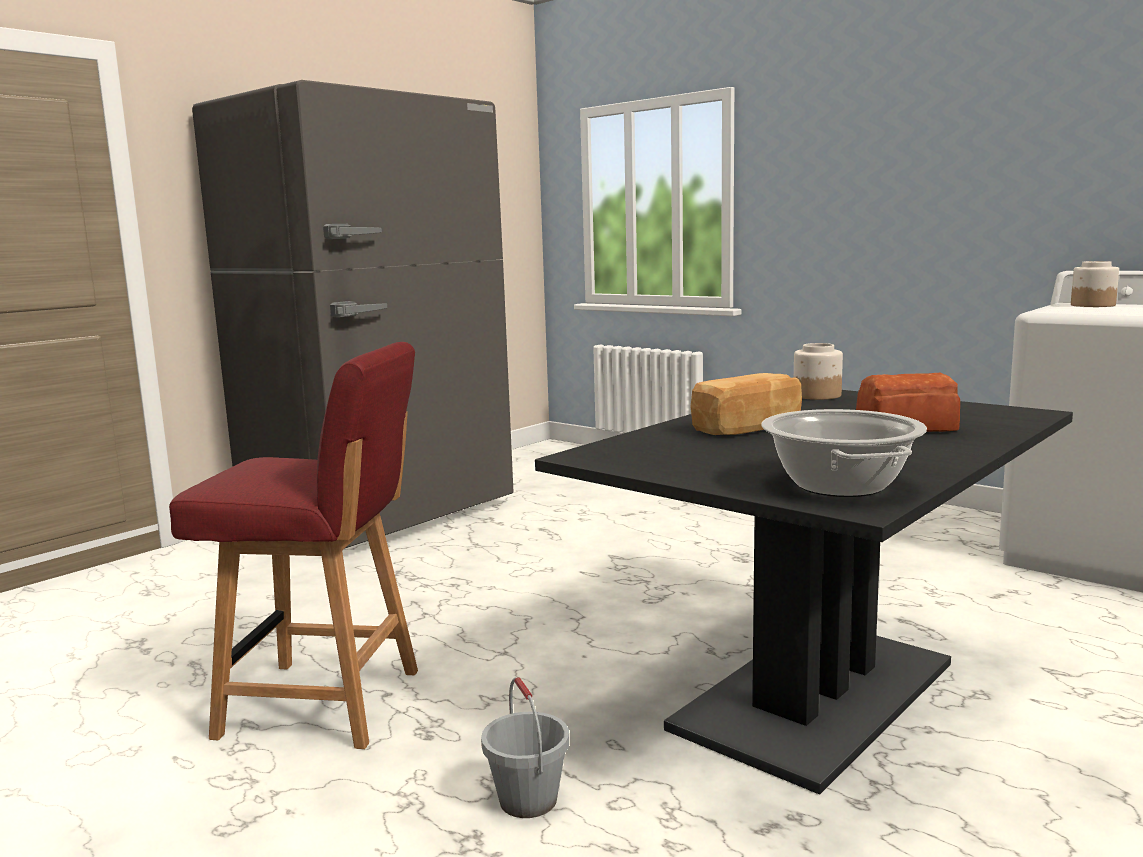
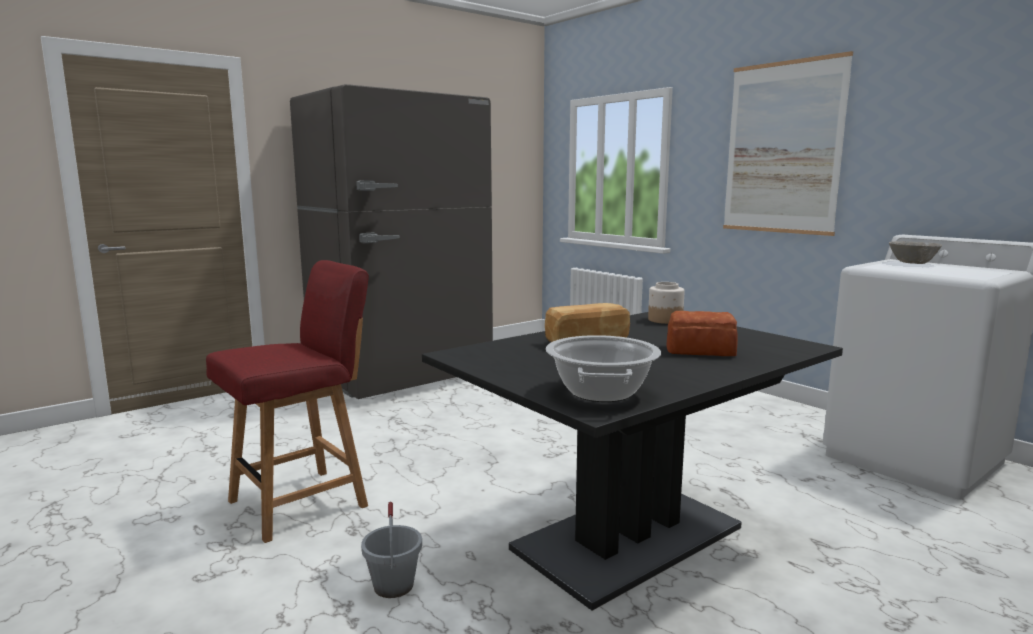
camera: 10 degrees right, 0 degrees up
red chair [169,342,418,749] -> red chair turned 60 degrees counterclockwise [206,260,369,543]
jar [1071,261,1119,307] -> grey bowl [889,241,942,264]
none -> picture [723,51,853,236]

